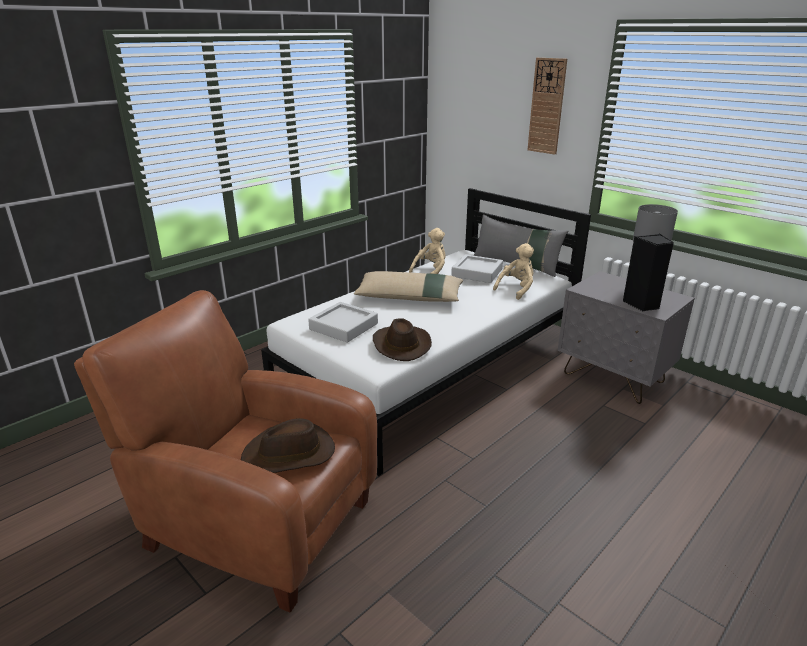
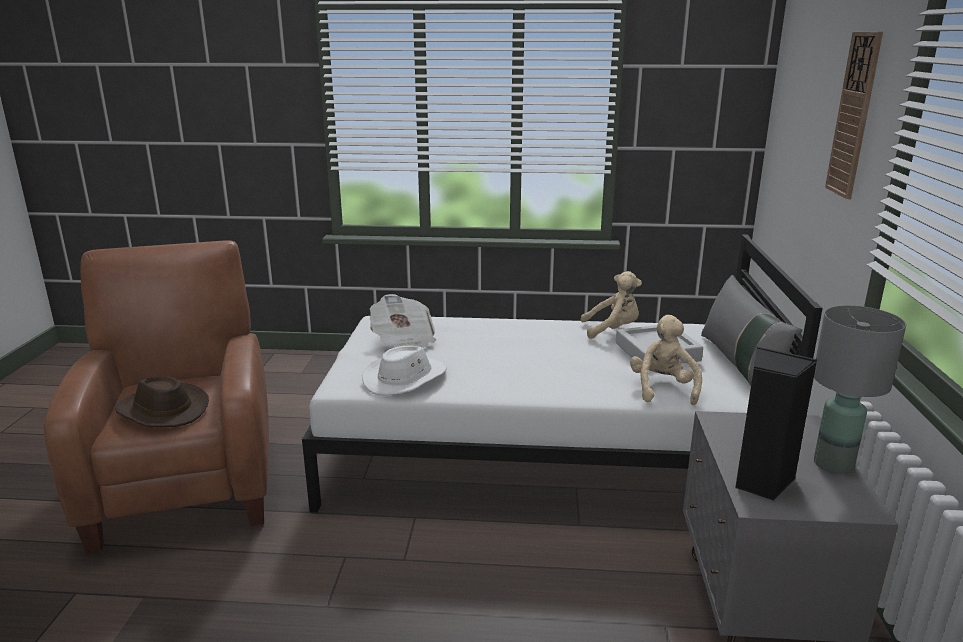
camera: 50 degrees right, 5 degrees down
grey tray [308,302,378,343] -> newspaper [370,294,436,348]
beige pillow [354,271,463,302] -> none
brown hat [373,318,432,361] -> white hat [362,346,447,396]
beige plush toy [493,243,534,300] -> beige plush toy turned 90 degrees counterclockwise [630,315,702,405]

